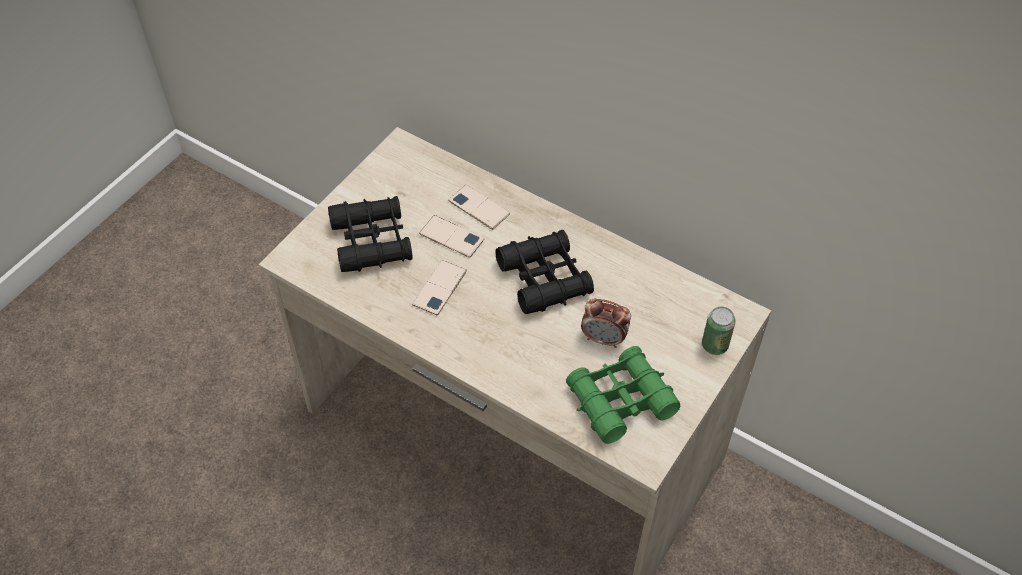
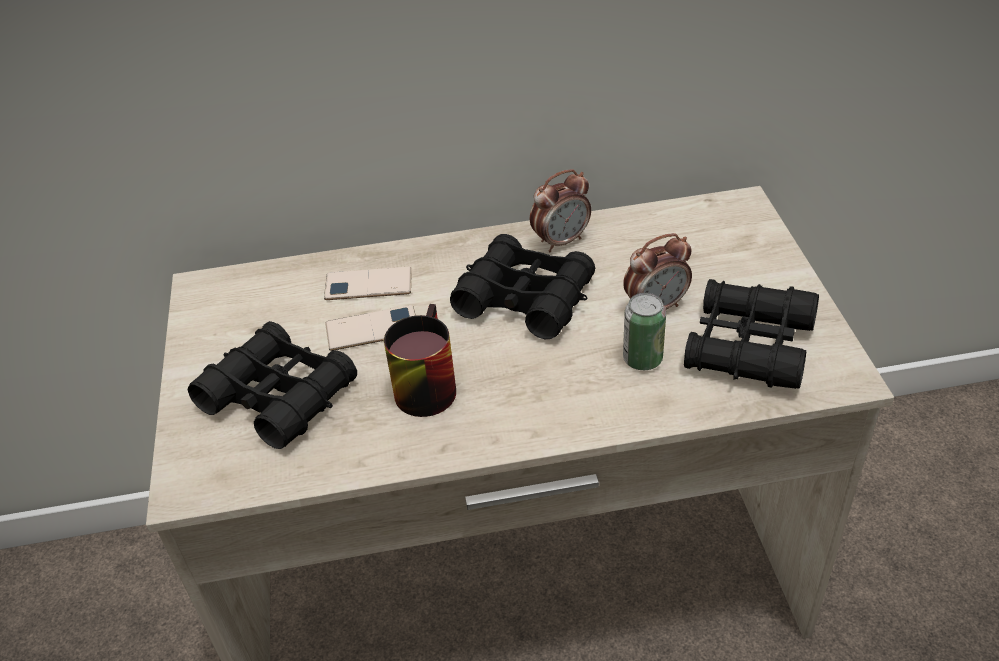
camera: 40 degrees left, 10 degrees down
phone [412,260,467,315] -> mug [384,304,456,417]
green binoculars [566,346,680,444] -> black binoculars [684,279,819,389]
can [702,307,736,355] -> can moved to [623,293,666,370]
none -> alarm clock [530,169,591,252]

